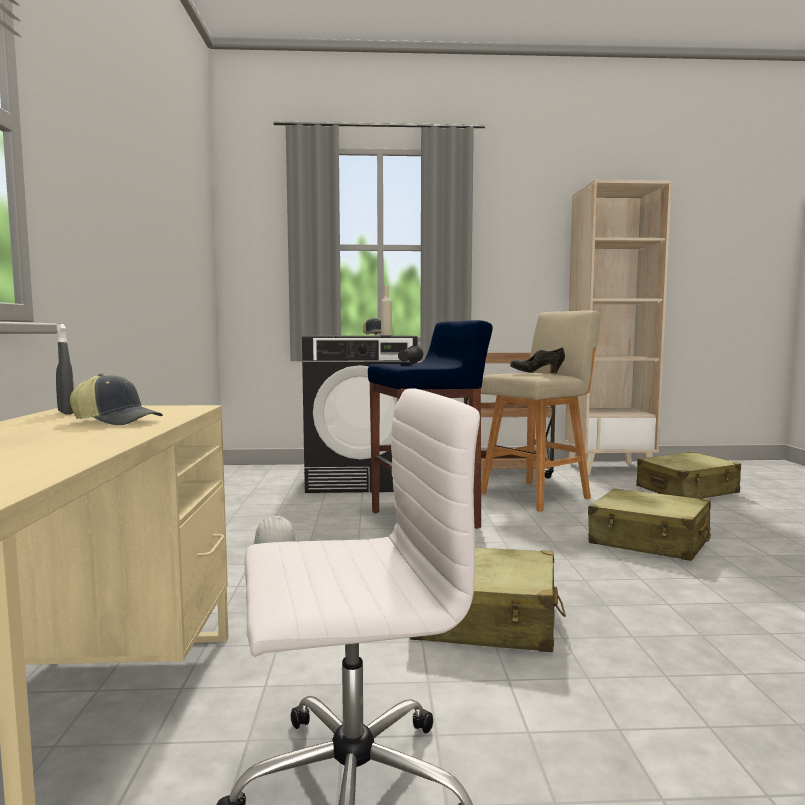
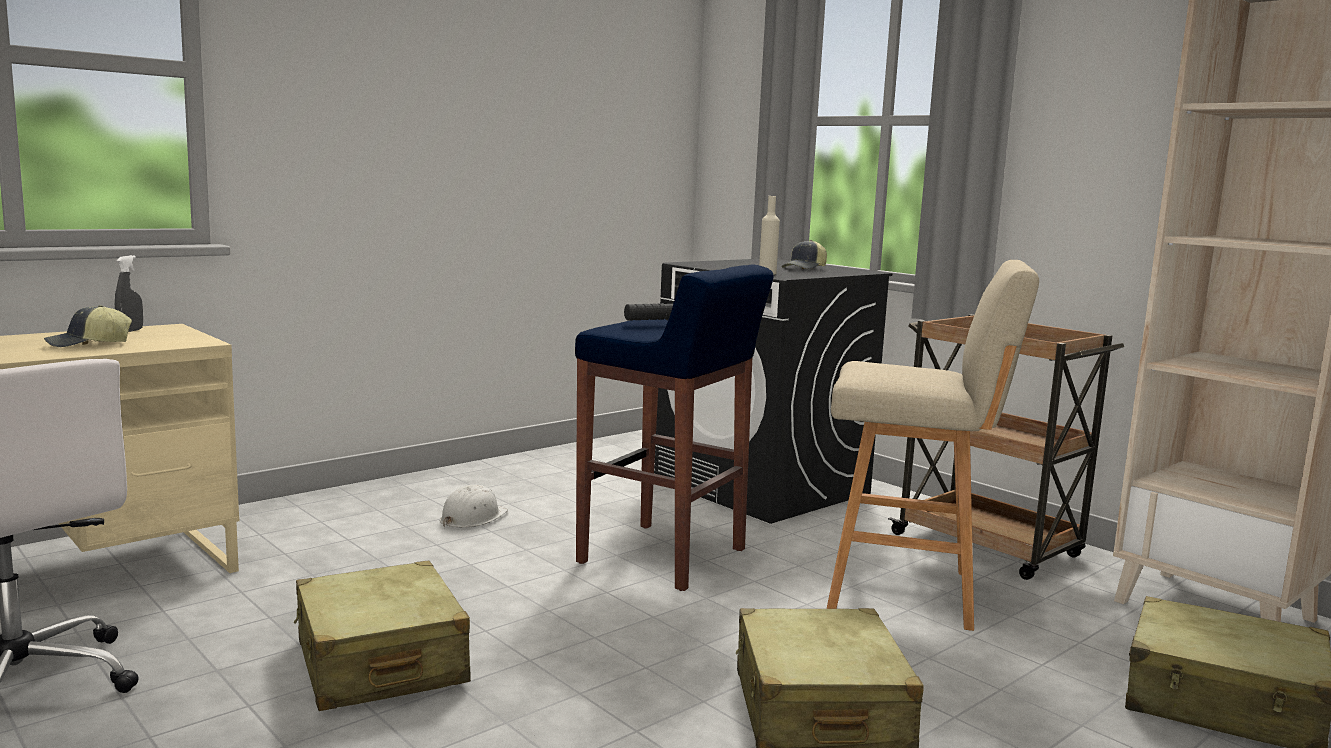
camera: 50 degrees right, 5 degrees up
cap [70,373,163,425] -> cap turned 75 degrees clockwise [44,305,132,347]
black shoe [510,348,565,374] -> none

